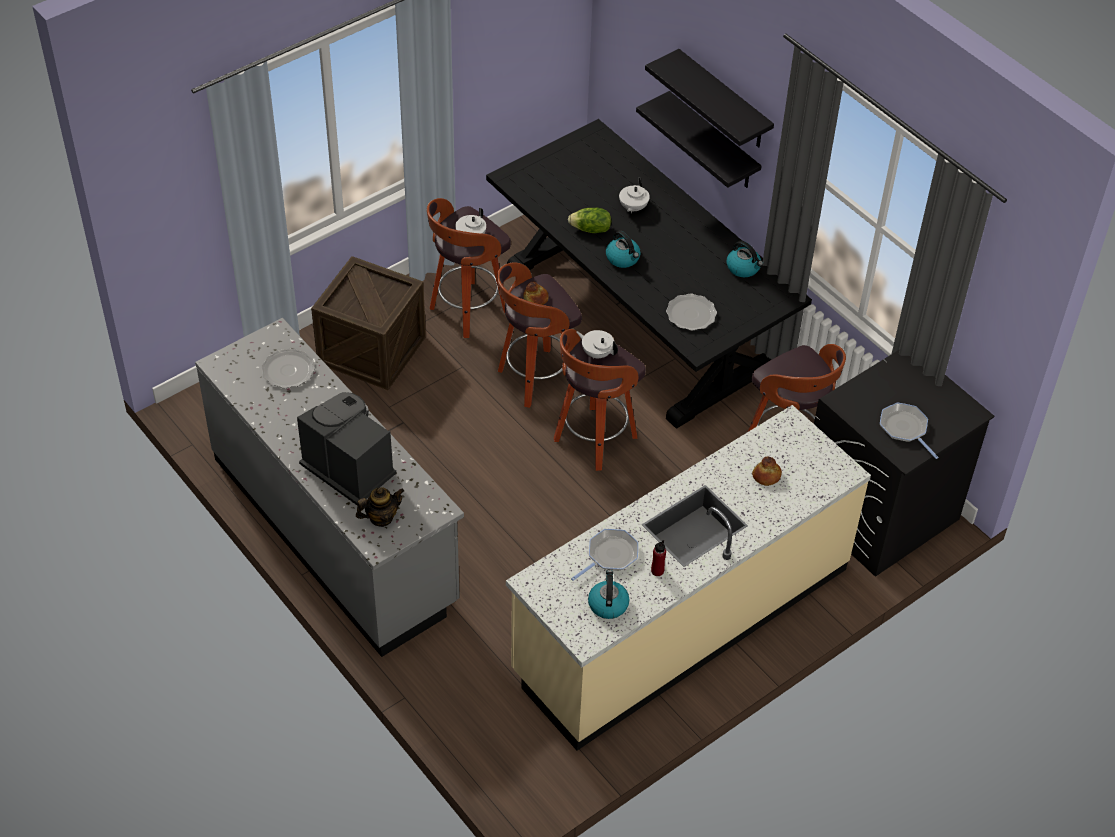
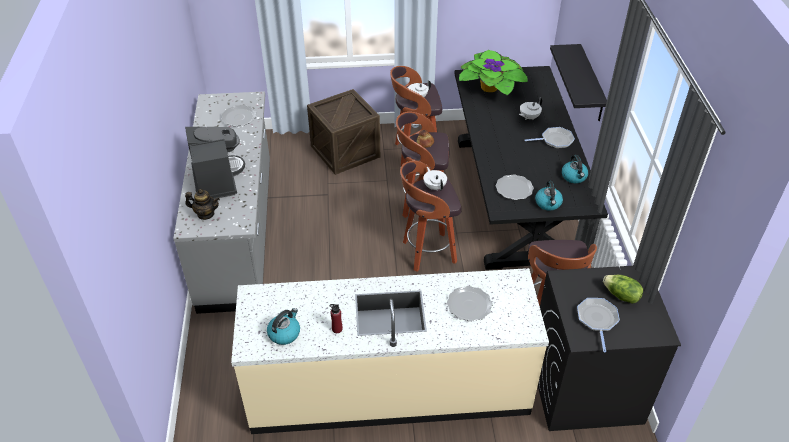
camera: 35 degrees right, 5 degrees down
lettuce [568,208,611,233] -> lettuce moved to [603,275,643,304]
frying pan [571,529,638,581] -> frying pan moved to [524,127,575,149]
kettle [606,231,640,268] -> kettle moved to [535,181,563,211]
black shelf [645,49,774,148] -> none
bread [752,457,782,486] -> plate [447,286,493,322]
none -> potted plant [459,50,528,96]

